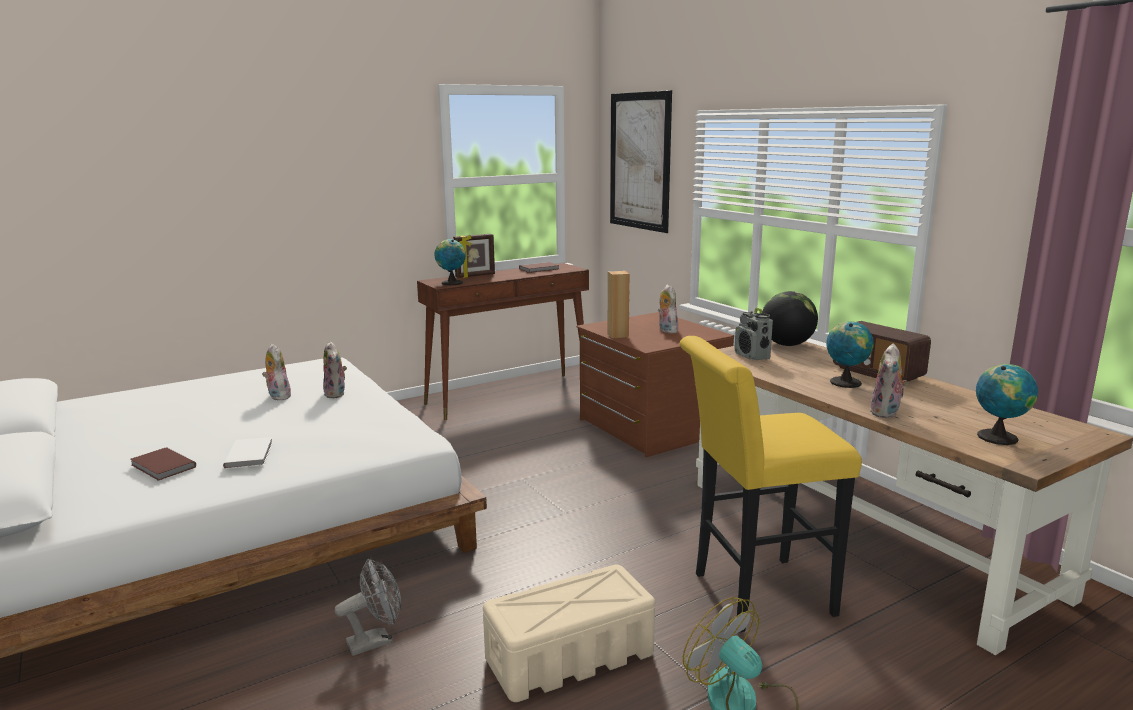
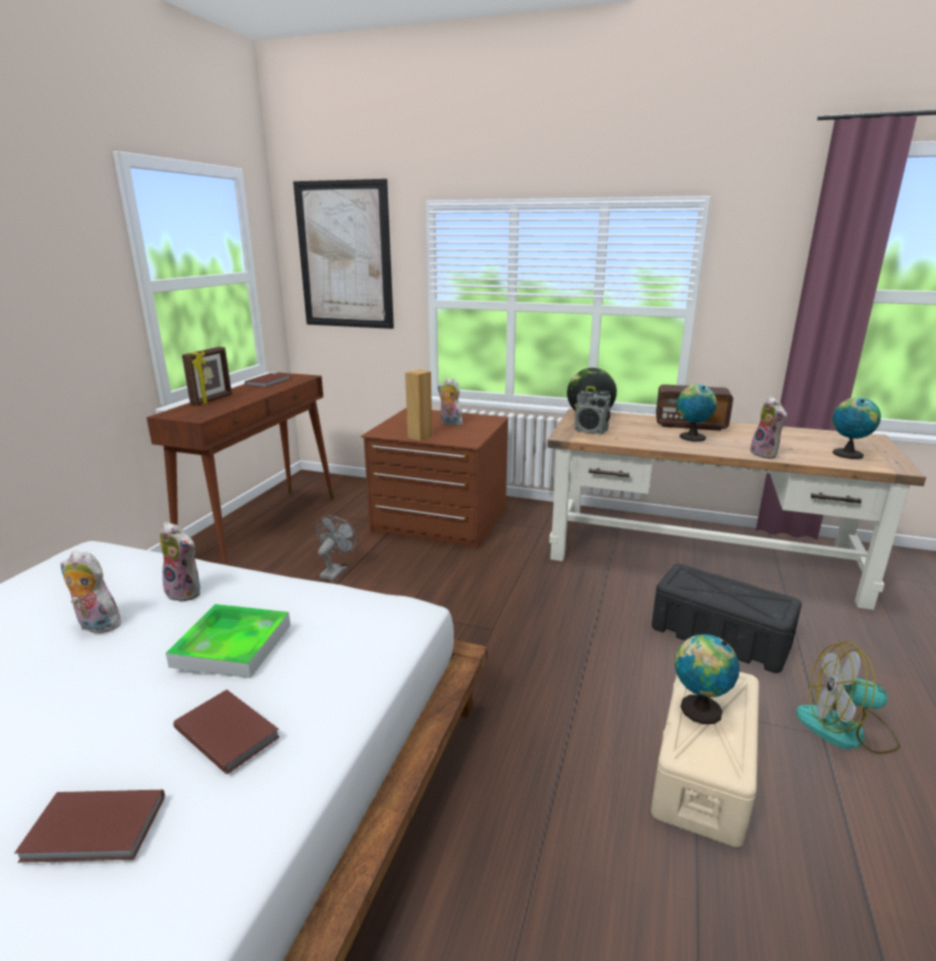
camera: 40 degrees left, 5 degrees up
white book [223,437,273,469] -> brown book [173,690,280,774]
grey fan [335,559,401,656] -> grey fan moved to [316,516,358,581]
globe [434,239,466,285] -> globe moved to [675,634,740,724]
yellow stool [680,336,862,632] -> black storage box [652,564,802,673]
none -> tray [166,604,291,678]

